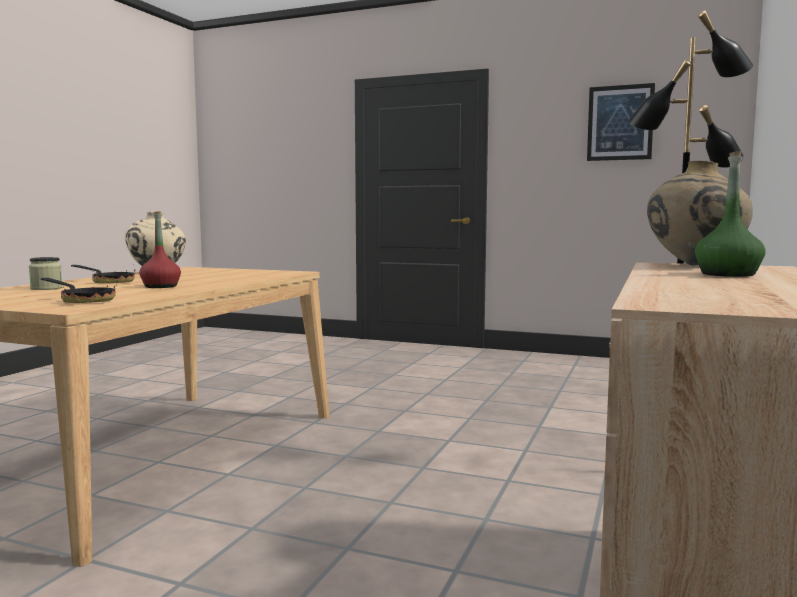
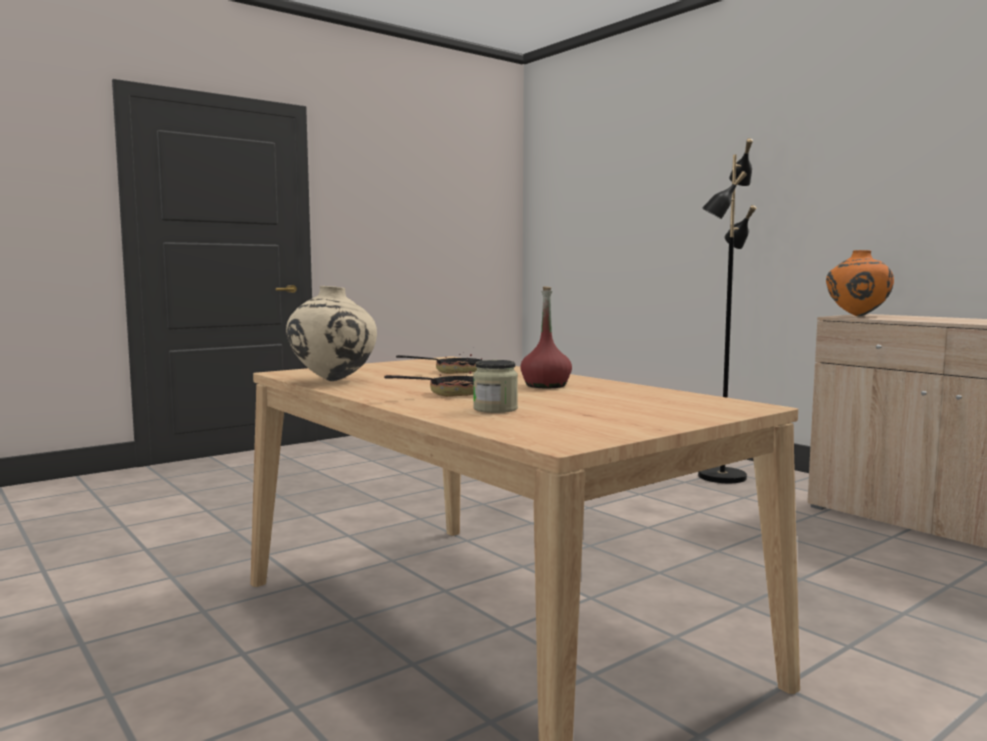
camera: 60 degrees left, 0 degrees up
frying pan [41,278,116,303] -> frying pan moved to [396,354,483,374]
picture [587,83,655,161] -> none
beige vase [647,160,753,266] -> orange vase [826,250,894,316]
green bottle [695,151,766,277] -> none

